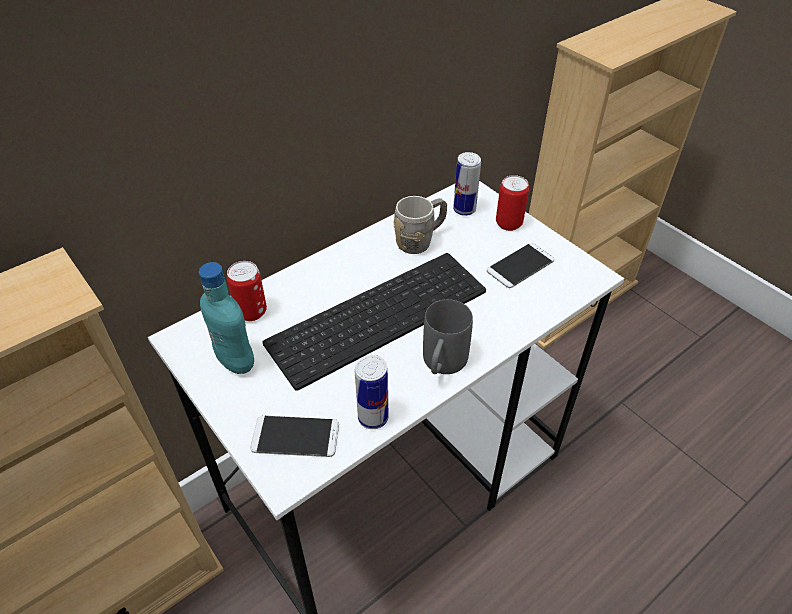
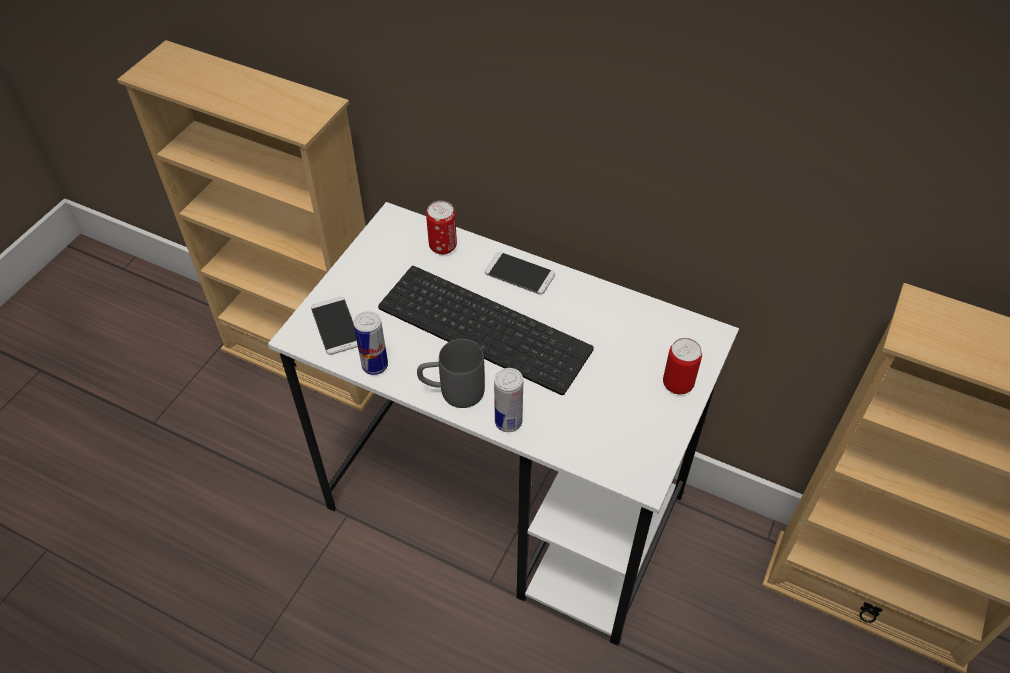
camera: 65 degrees right, 5 degrees up
turquoise bottle [199,262,254,374] -> none
grey mug [393,196,447,254] -> none
can [453,152,481,216] -> can moved to [494,368,523,432]
phone [487,243,555,288] -> phone moved to [485,252,555,295]

